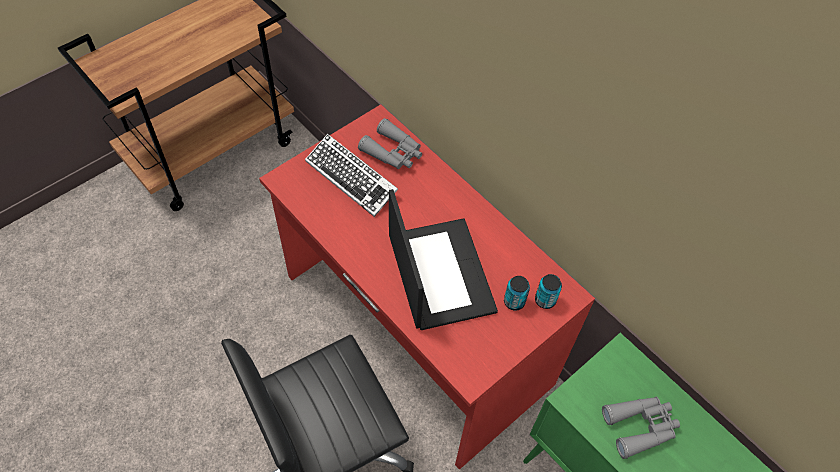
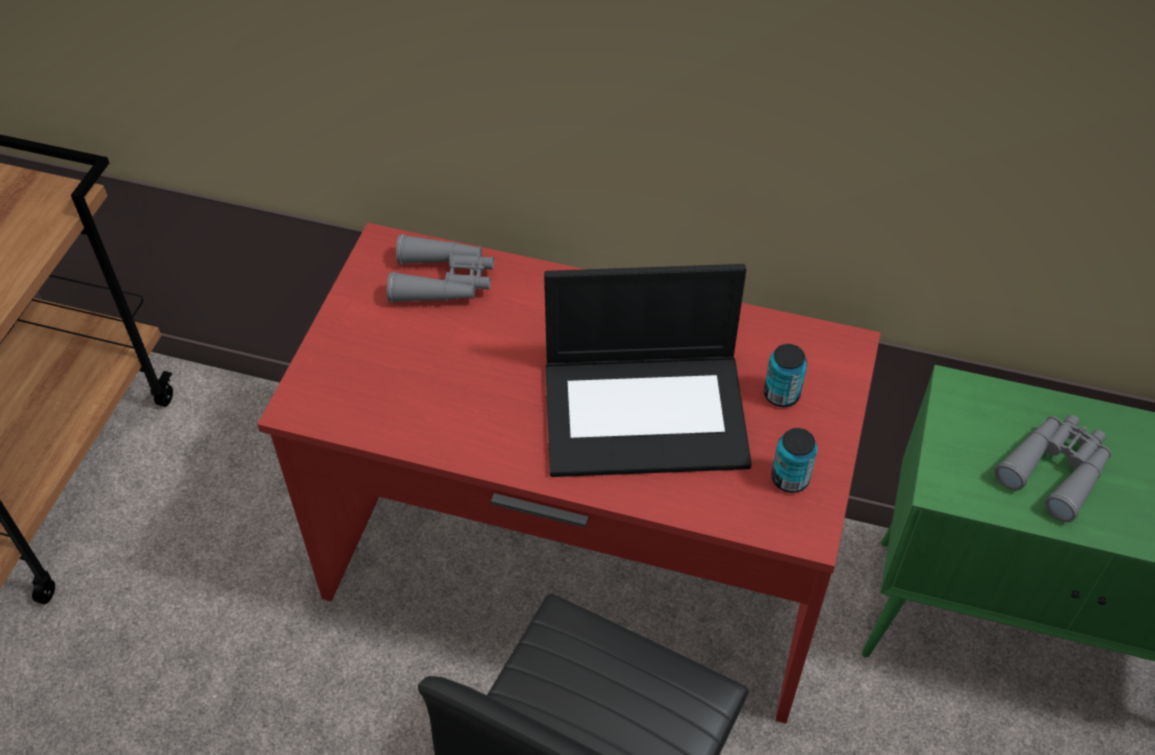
camera: 30 degrees left, 5 degrees down
keyboard [305,134,398,217] -> none
laptop [389,189,498,330] -> laptop turned 135 degrees clockwise [544,264,752,477]
can [535,274,562,309] -> can moved to [771,428,817,493]

